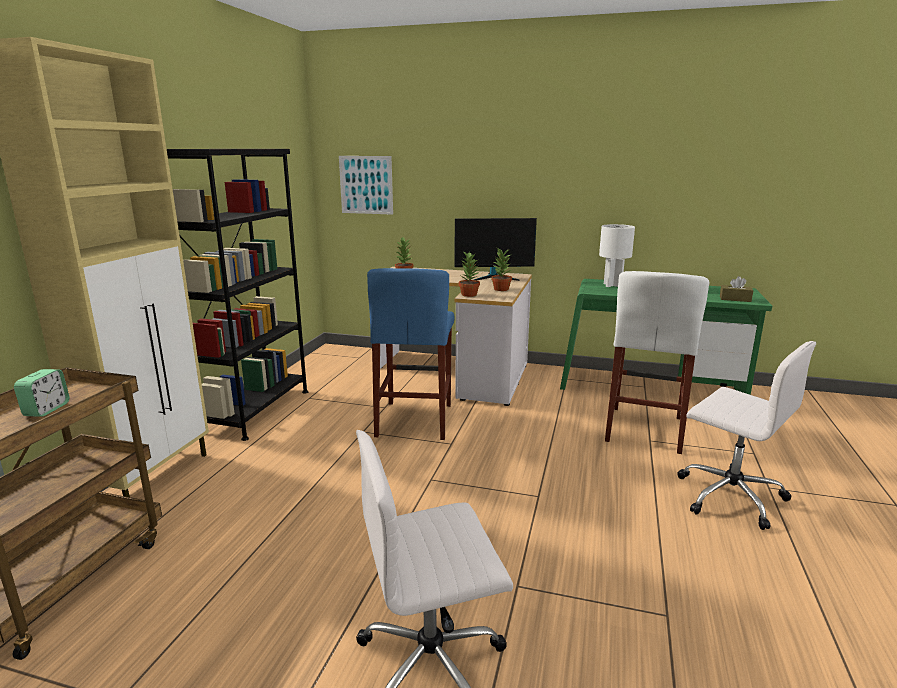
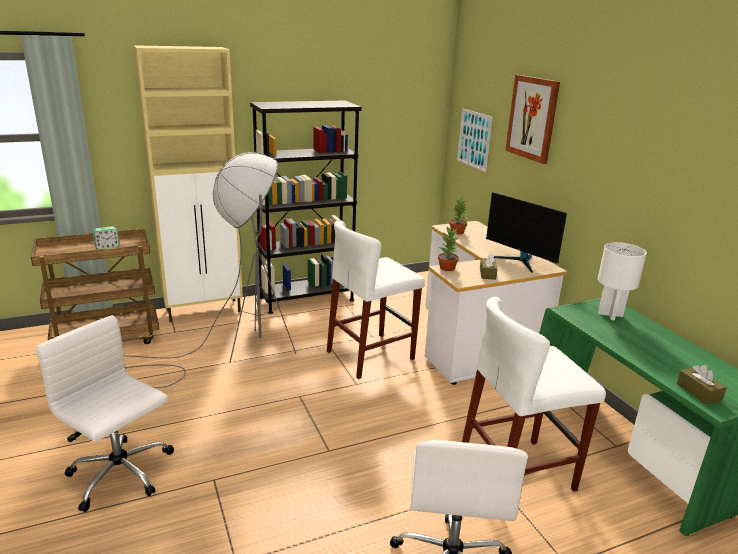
camera: 50 degrees right, 5 degrees up
blue stool [367,268,454,440] -> white stool [327,220,425,379]
potted plant [491,248,512,291] -> brown tissue box [480,253,498,280]
none -> grey floor lamp [124,153,296,388]
none -> picture [505,75,560,164]

